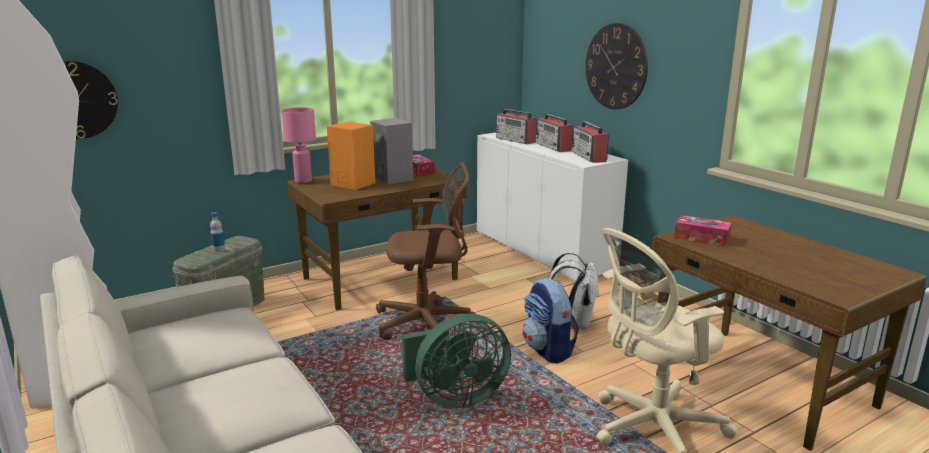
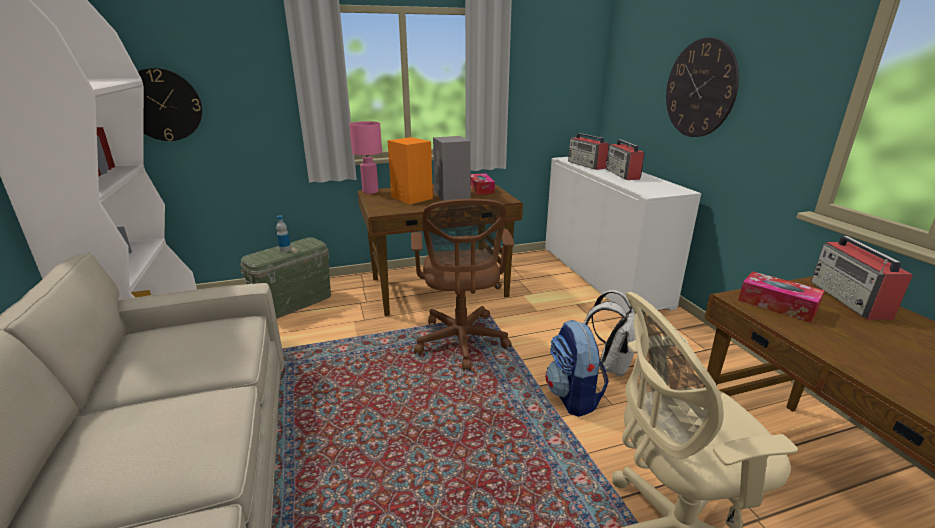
camera: 15 degrees right, 5 degrees up
brown office chair [376,162,476,340] -> brown office chair turned 75 degrees clockwise [411,199,514,371]
green fan [402,314,511,408] -> none
radio [572,121,609,163] -> radio moved to [811,236,913,320]

